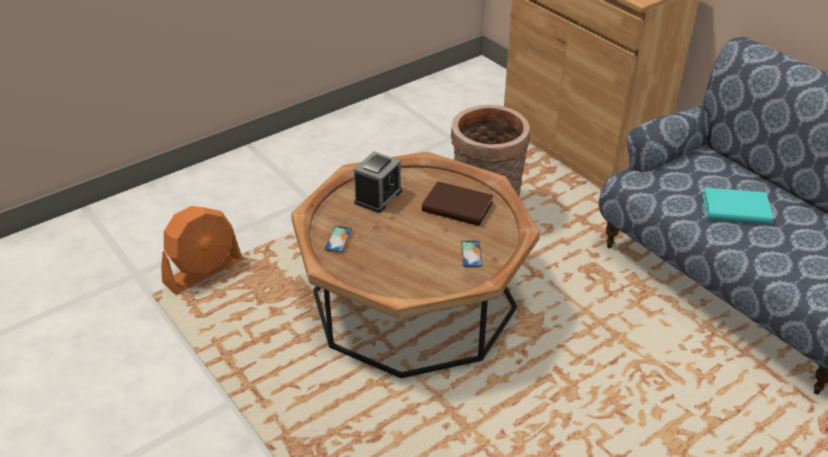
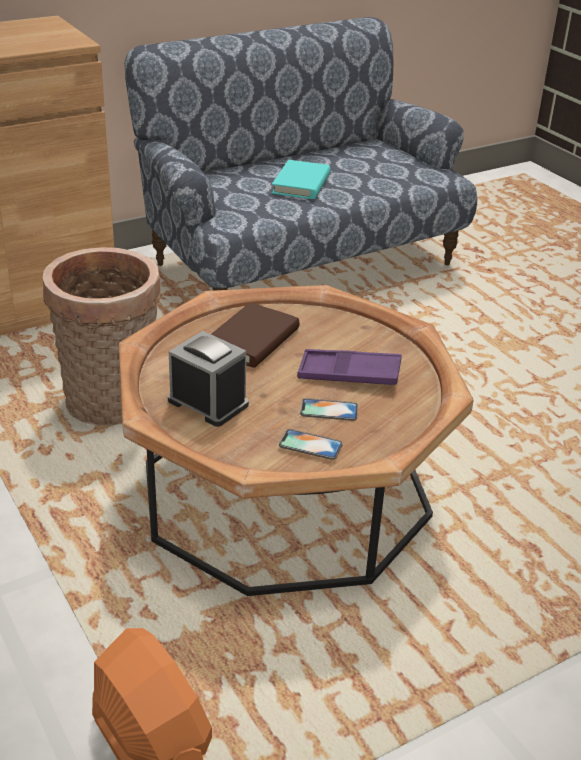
camera: 85 degrees left, 5 degrees down
phone [461,240,482,267] -> phone moved to [300,398,358,421]
none -> purple tray [297,349,402,385]

